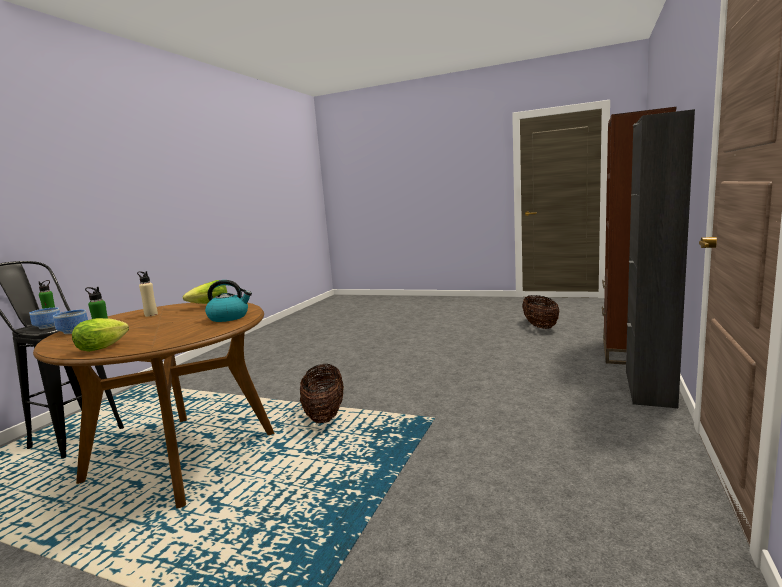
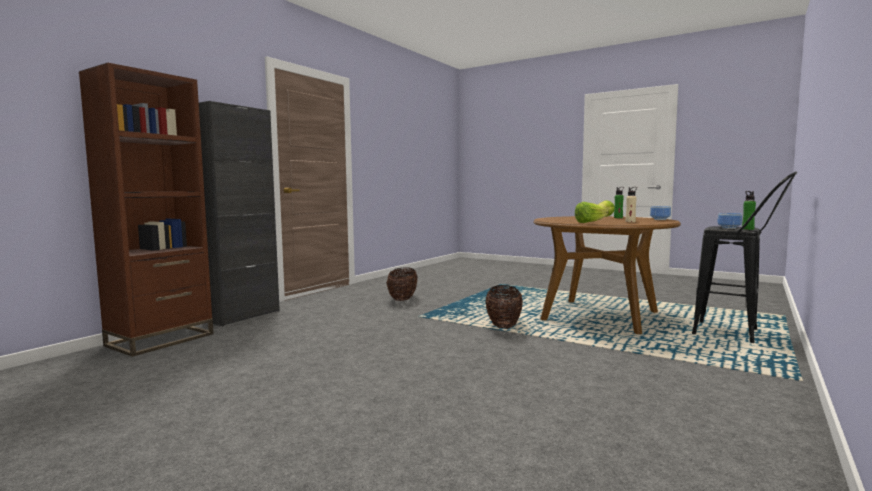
camera: 170 degrees left, 5 degrees down
kettle [205,280,252,322] -> none
basket [522,295,559,329] -> basket moved to [387,267,417,301]

